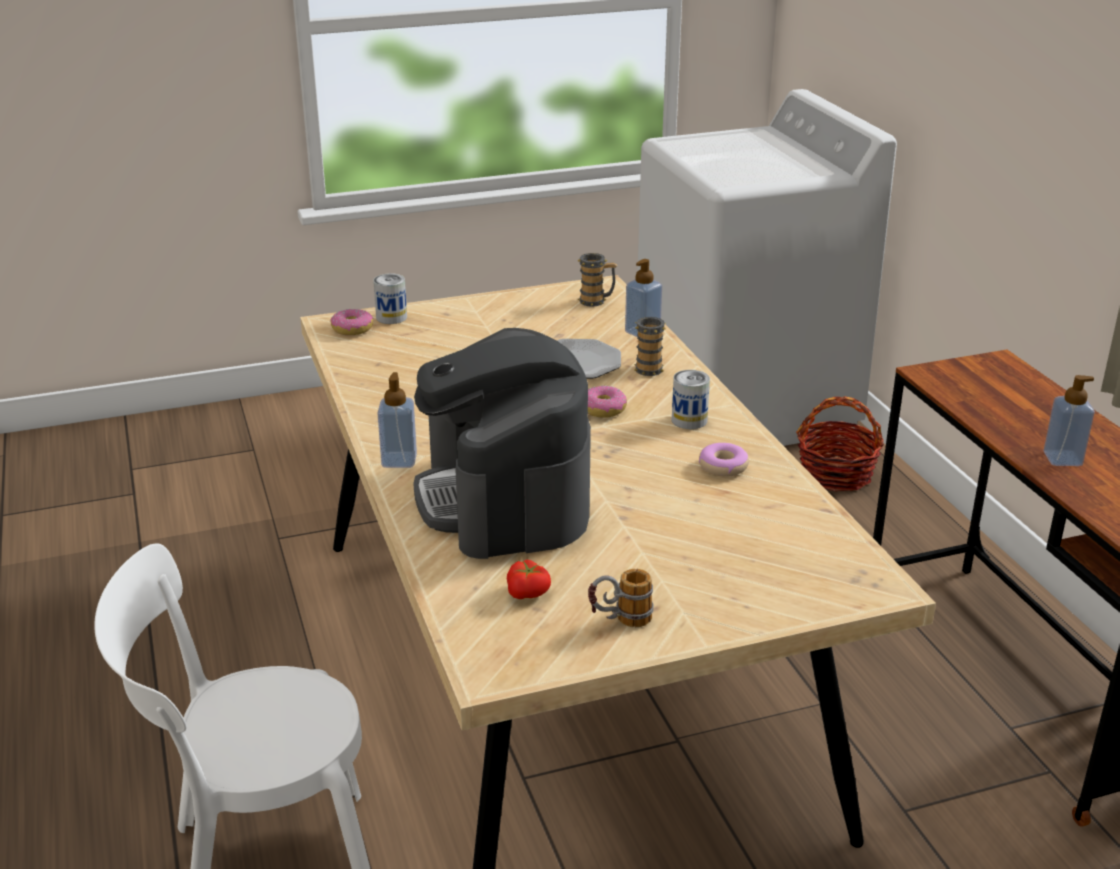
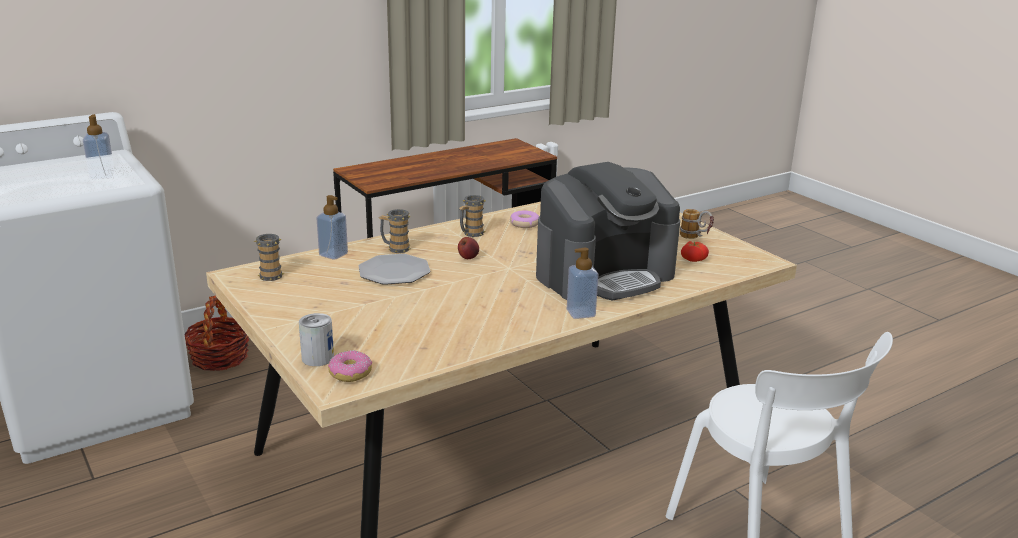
camera: 105 degrees left, 5 degrees down
donut [588,386,627,418] -> apple [458,237,479,259]
can [672,370,710,429] -> mug [459,195,486,237]
soap dispenser [1043,375,1095,466] -> soap dispenser moved to [83,114,115,179]

